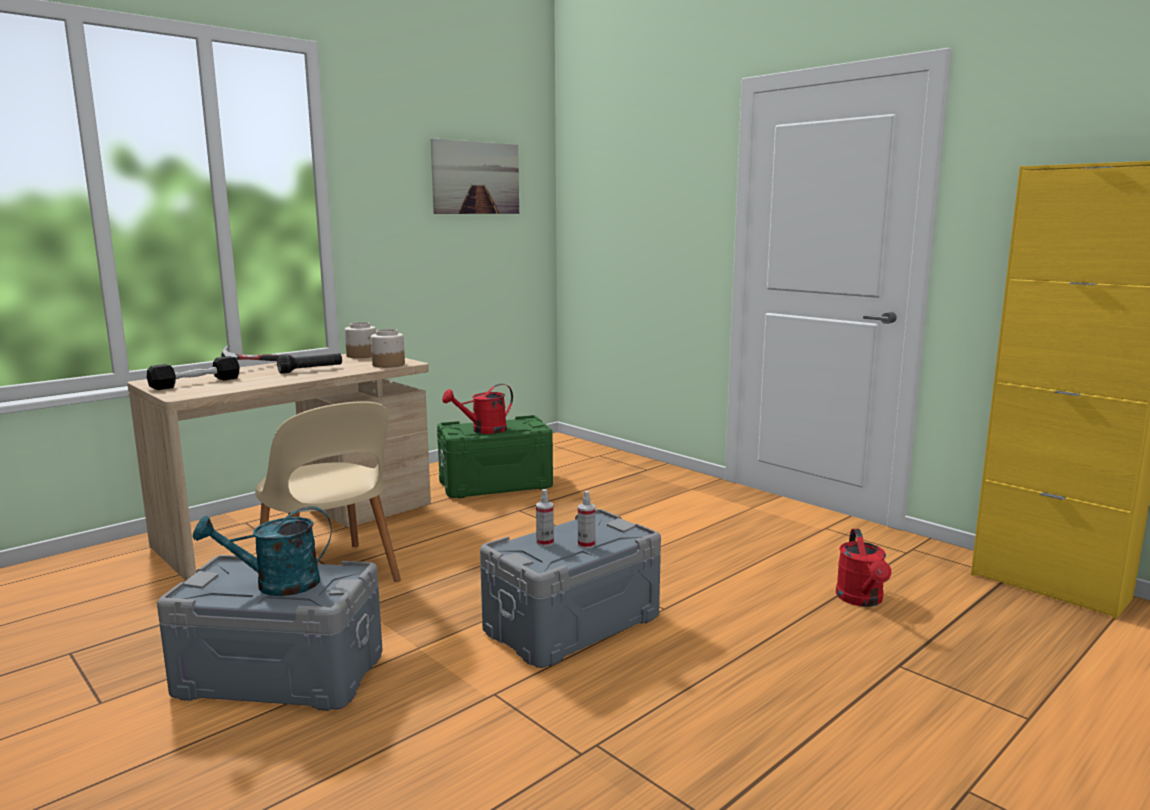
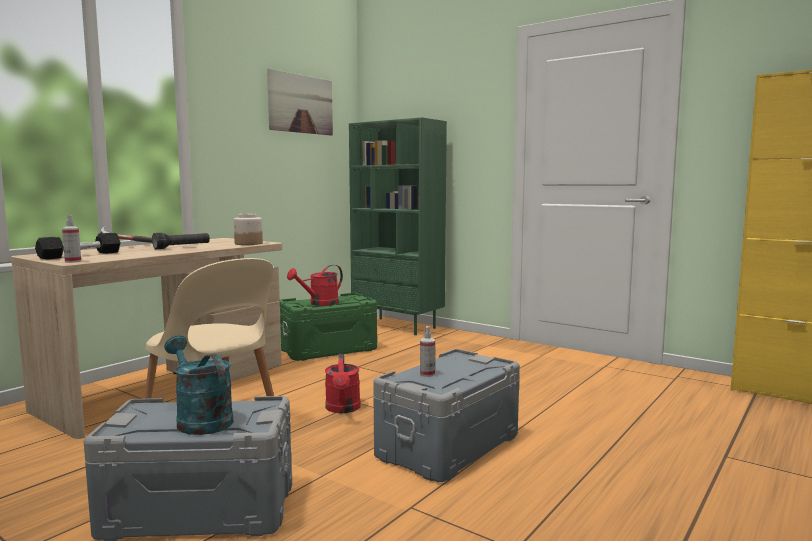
camera: 10 degrees left, 5 degrees down
turquoise watering can [193,506,331,596] -> turquoise watering can turned 75 degrees clockwise [164,335,234,435]
jar [345,322,376,358] -> none
spray bottle [578,491,595,549] -> spray bottle moved to [62,215,81,263]
red watering can [836,529,892,607] -> red watering can moved to [325,354,361,413]
none -> green bookcase [349,117,447,335]

